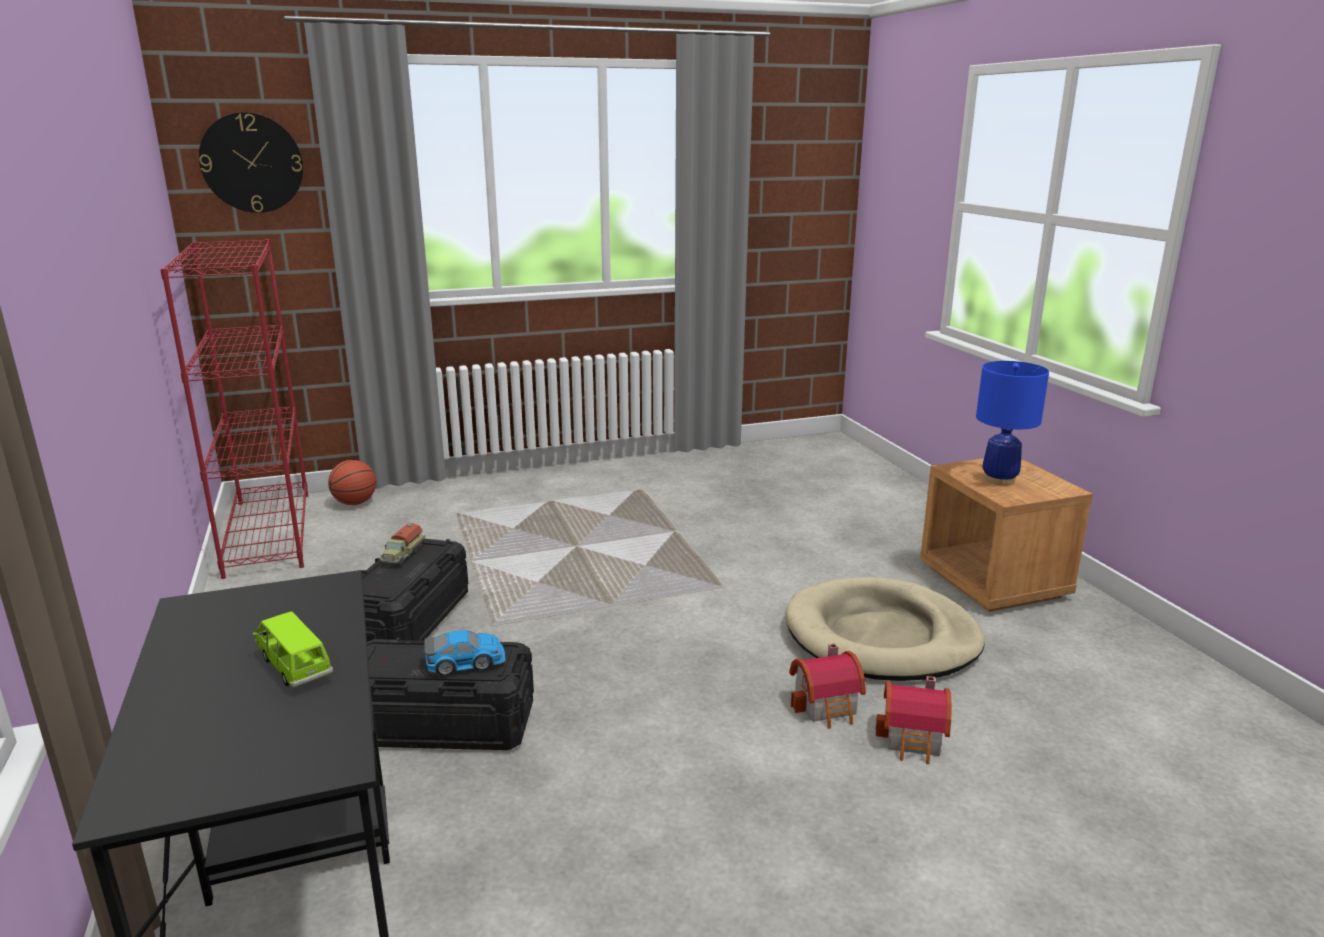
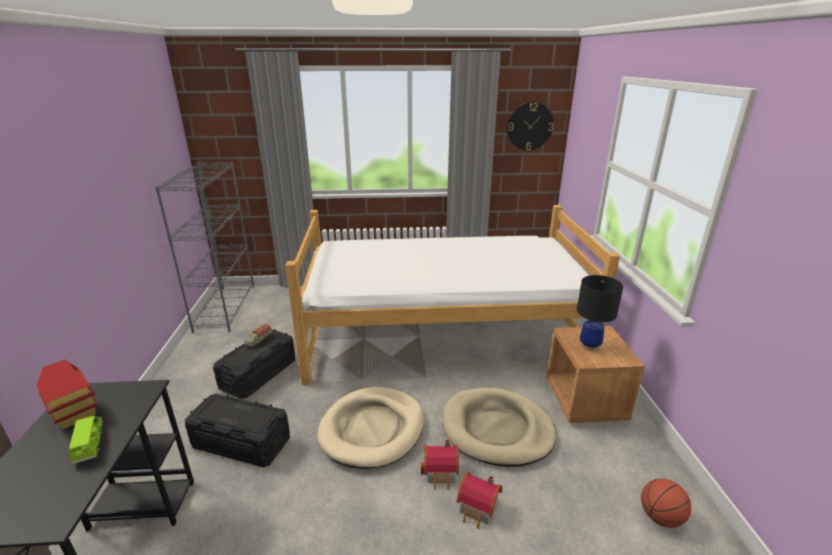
camera: 15 degrees right, 5 degrees up
red bookcase [160,239,308,579] -> grey bookcase [155,162,255,333]
wall clock [199,112,303,213] -> wall clock moved to [507,102,553,150]
basketball [328,460,376,505] -> basketball moved to [641,478,691,528]
toy car [424,630,505,675] -> none
blue table lamp [976,361,1049,485] -> black table lamp [577,275,623,351]
none -> toy house [37,359,98,429]
none -> bed [285,205,620,385]
none -> beige dog bed [317,387,424,469]

